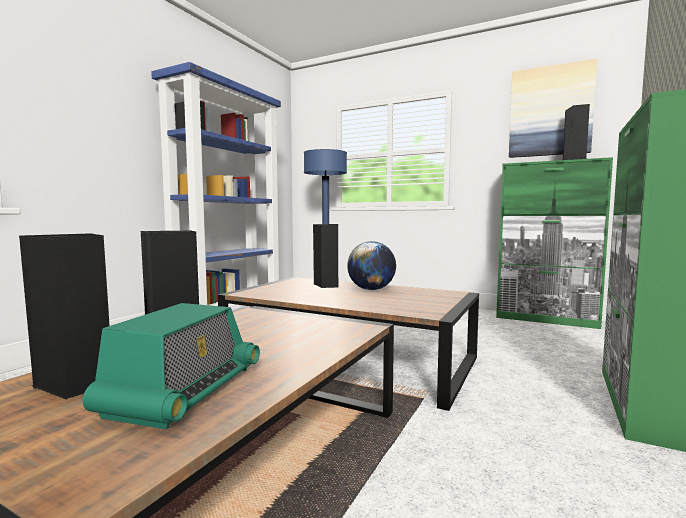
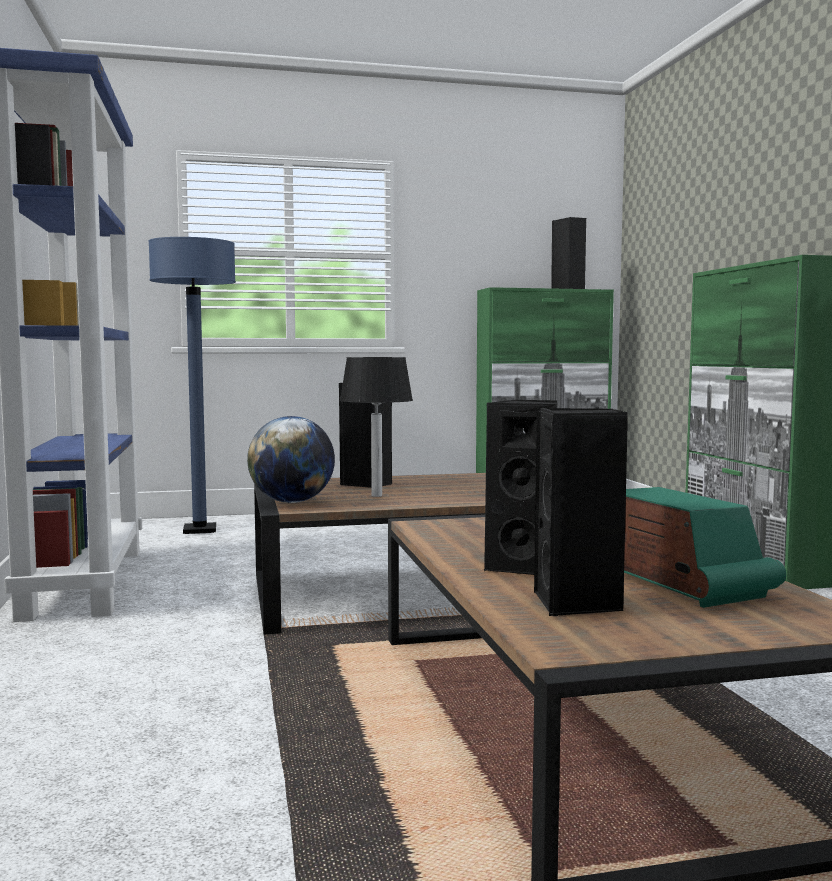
camera: 40 degrees left, 0 degrees up
globe [347,241,396,290] -> globe moved to [247,416,335,503]
picture [509,59,597,158] -> none
none -> table lamp [340,357,413,497]

